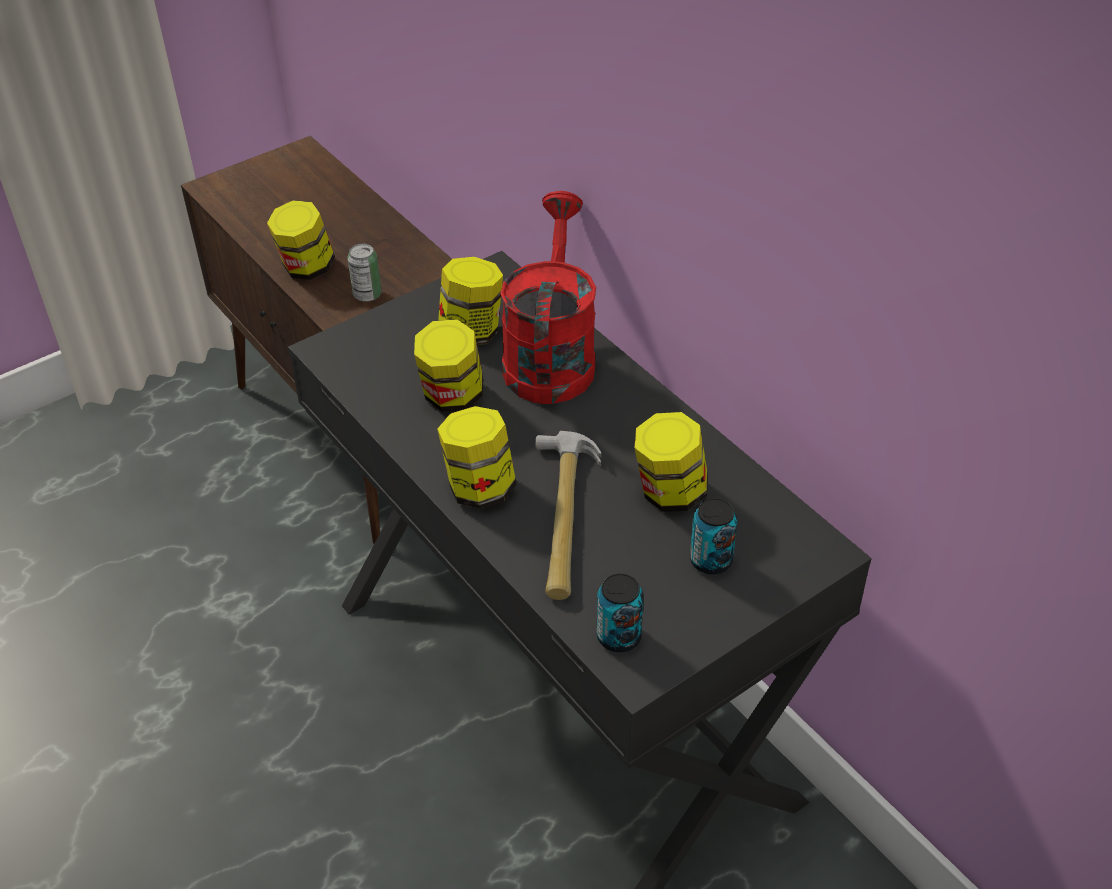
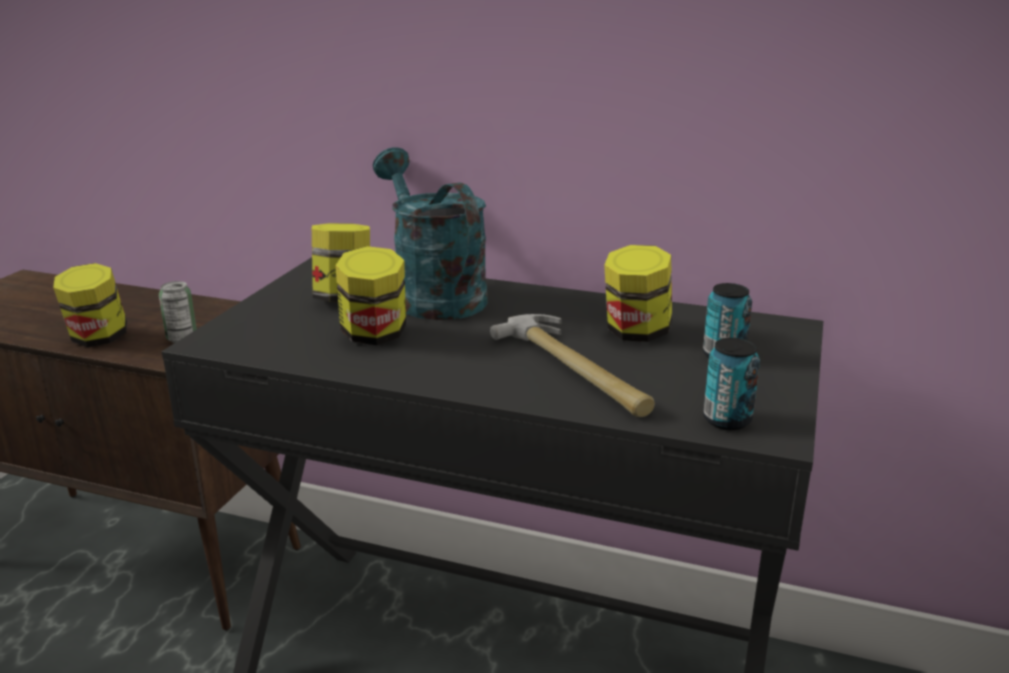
camera: 35 degrees left, 20 degrees down
jar [437,406,517,508] -> none
red watering can [500,191,596,404] -> turquoise watering can [373,147,488,320]

